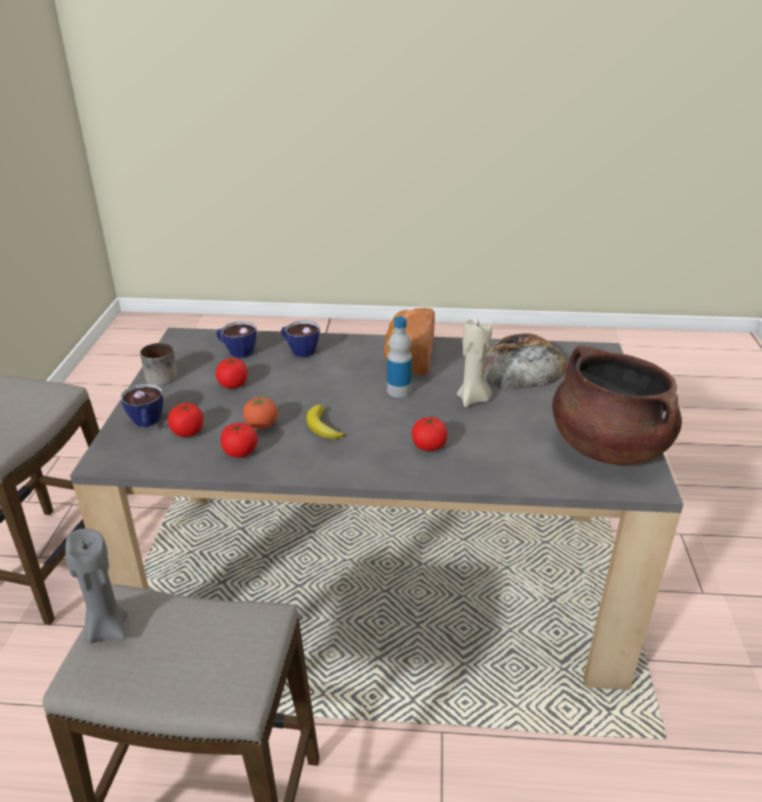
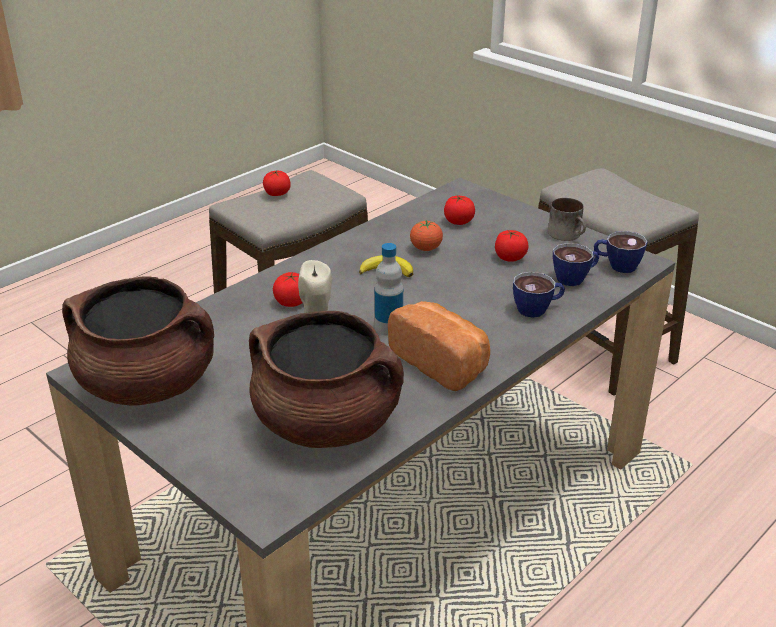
camera: 130 degrees right, 0 degrees up
grey candle [65,528,127,644] -> none
cup [121,383,163,428] -> cup moved to [594,231,648,273]
tomato [221,423,258,458] -> tomato moved to [263,170,291,196]
bread [484,333,567,390] -> brown cooking pot [249,311,404,448]

